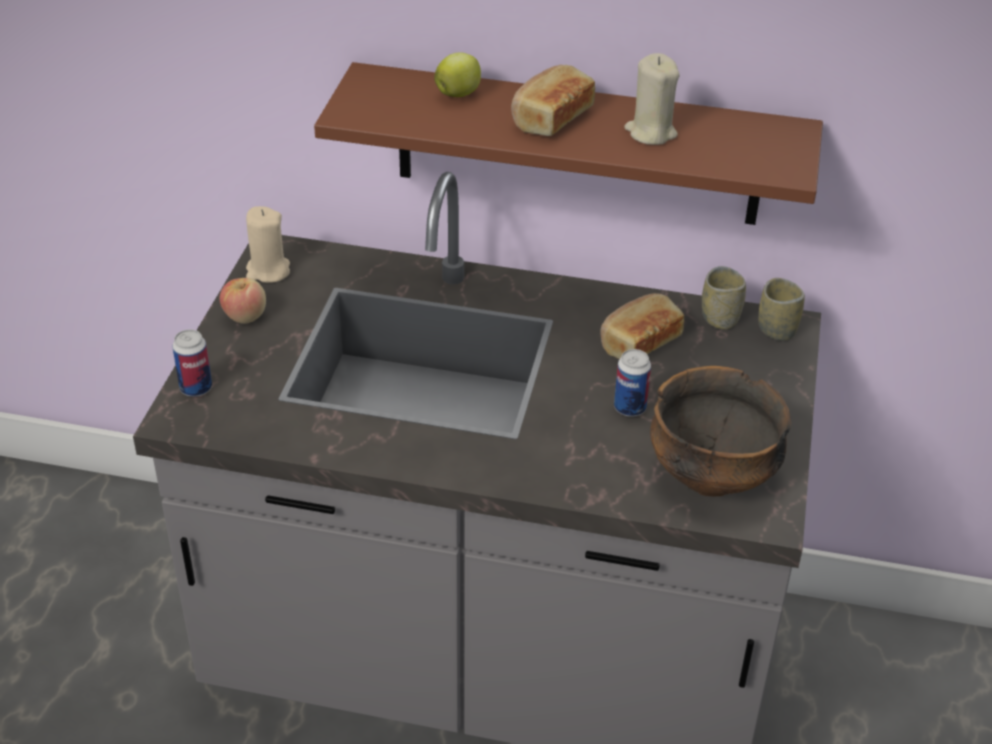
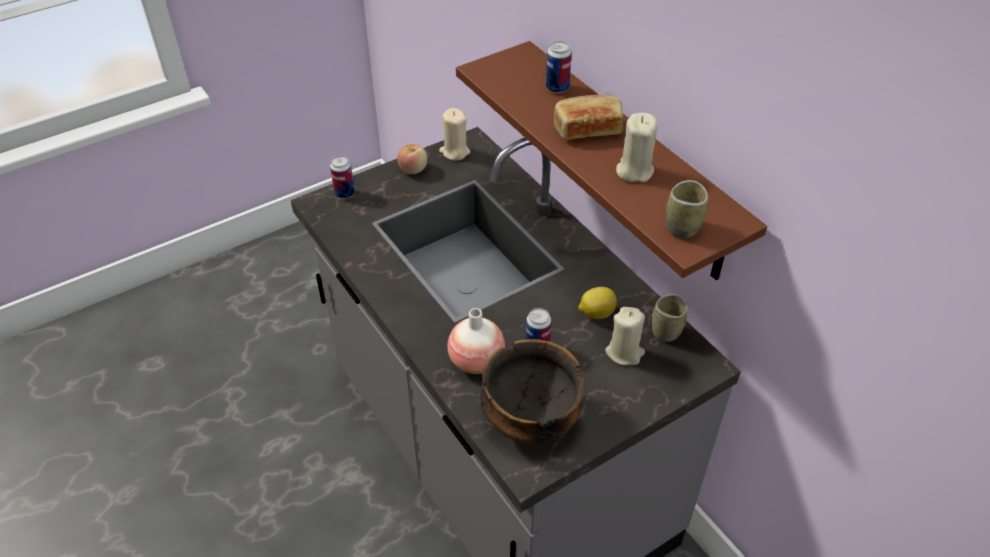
camera: 45 degrees right, 5 degrees up
apple [434,52,481,97] -> can [546,41,572,93]
bread [600,293,684,359] -> lemon [578,287,617,319]
cup [759,278,805,341] -> cup moved to [666,180,708,239]
none -> vase [447,308,505,374]
none -> beige candle [605,307,645,365]

